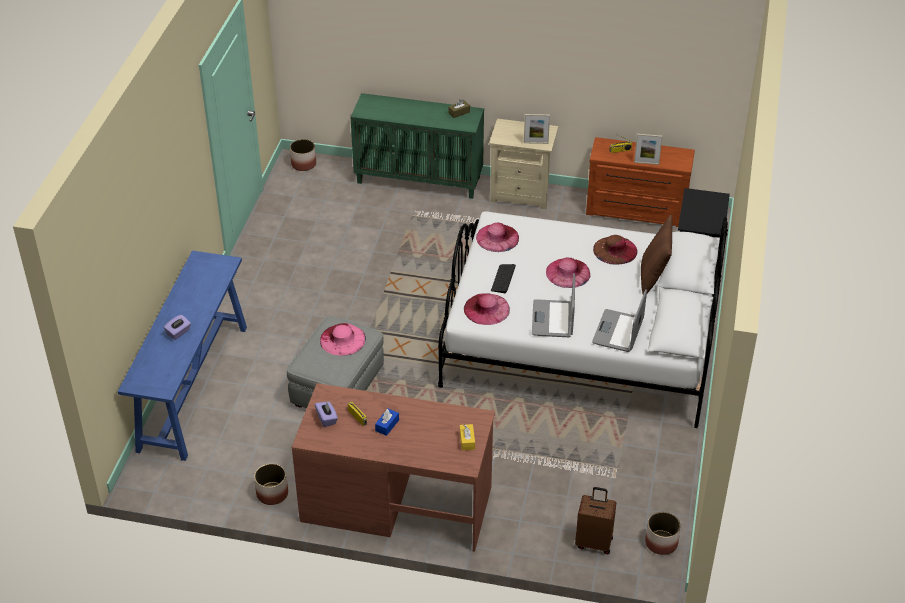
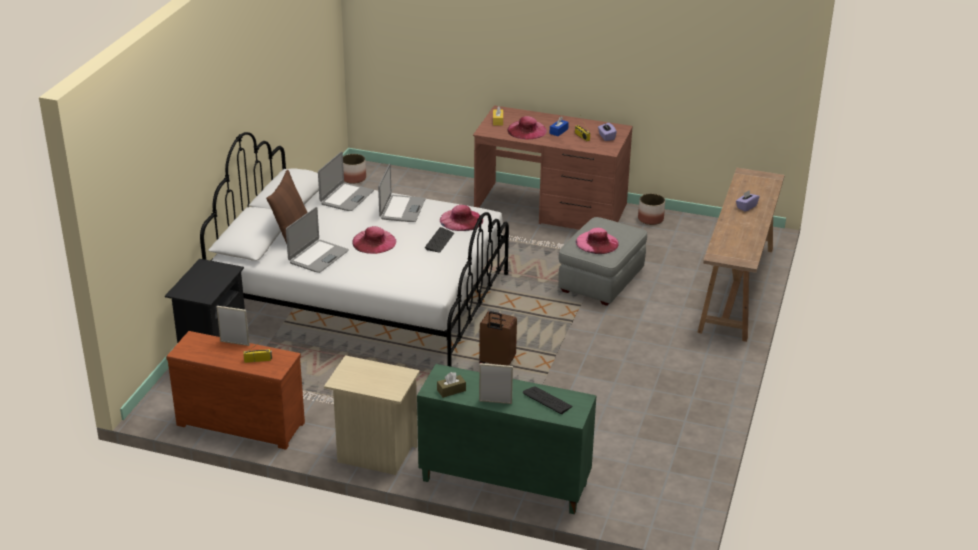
camera: 175 degrees left, 10 degrees down
blue console table [118,251,247,461] -> brown console table [697,168,785,342]
planter [290,139,316,171] -> none
pink hat [476,222,519,252] -> pink hat moved to [508,116,547,139]
picture frame [524,114,550,144] -> picture frame moved to [479,363,513,404]
brown suitcase [575,487,616,554] -> brown suitcase moved to [479,311,517,366]
brown hat [593,235,638,265] -> laptop [286,207,349,273]
none -> keyboard [523,387,573,414]

